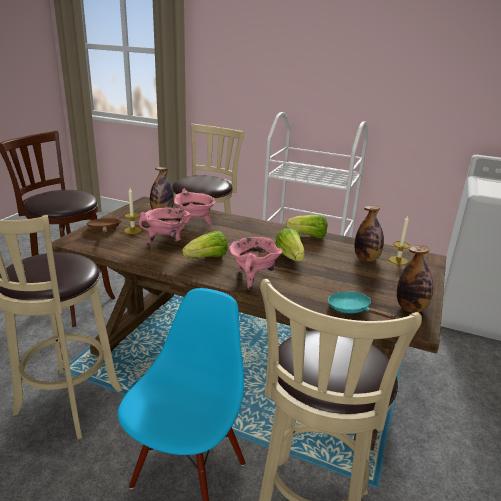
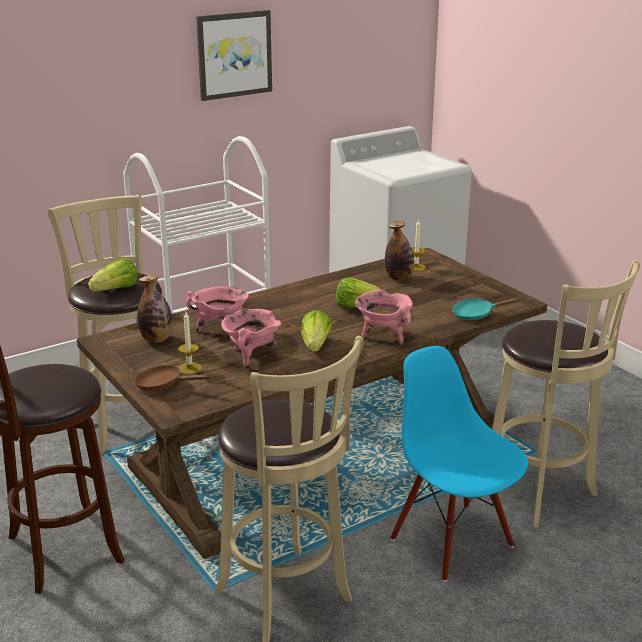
camera: 55 degrees left, 0 degrees up
lettuce [286,215,327,238] -> lettuce moved to [88,258,138,291]
bottle [397,245,433,313] -> none
none -> picture [196,10,272,101]

